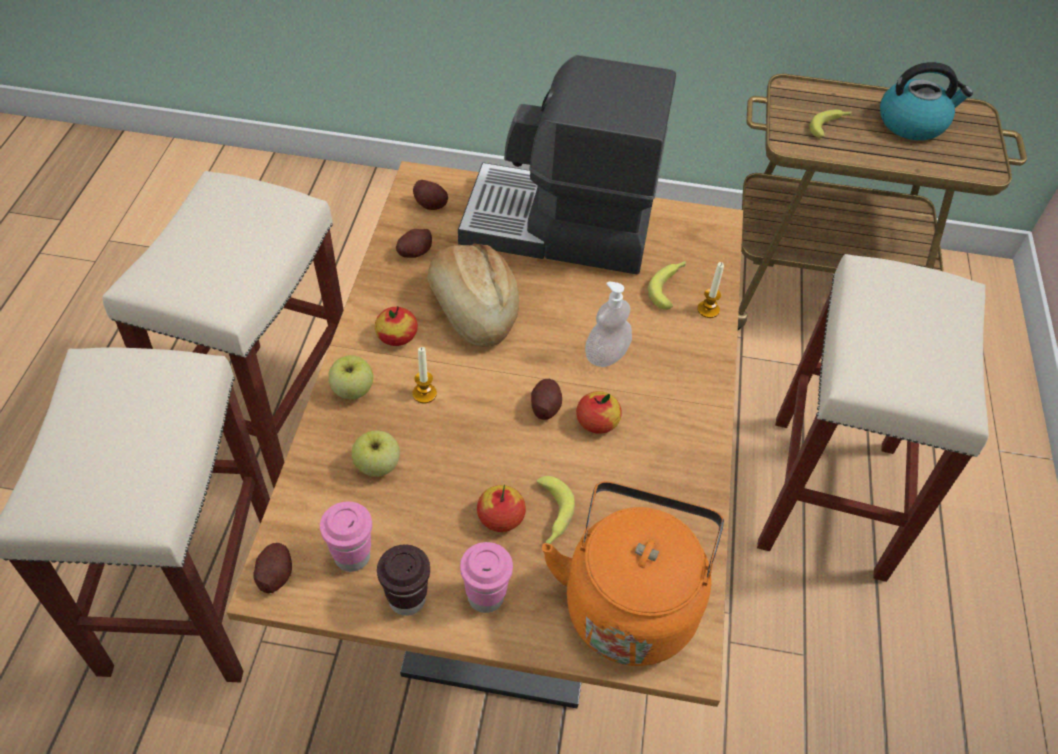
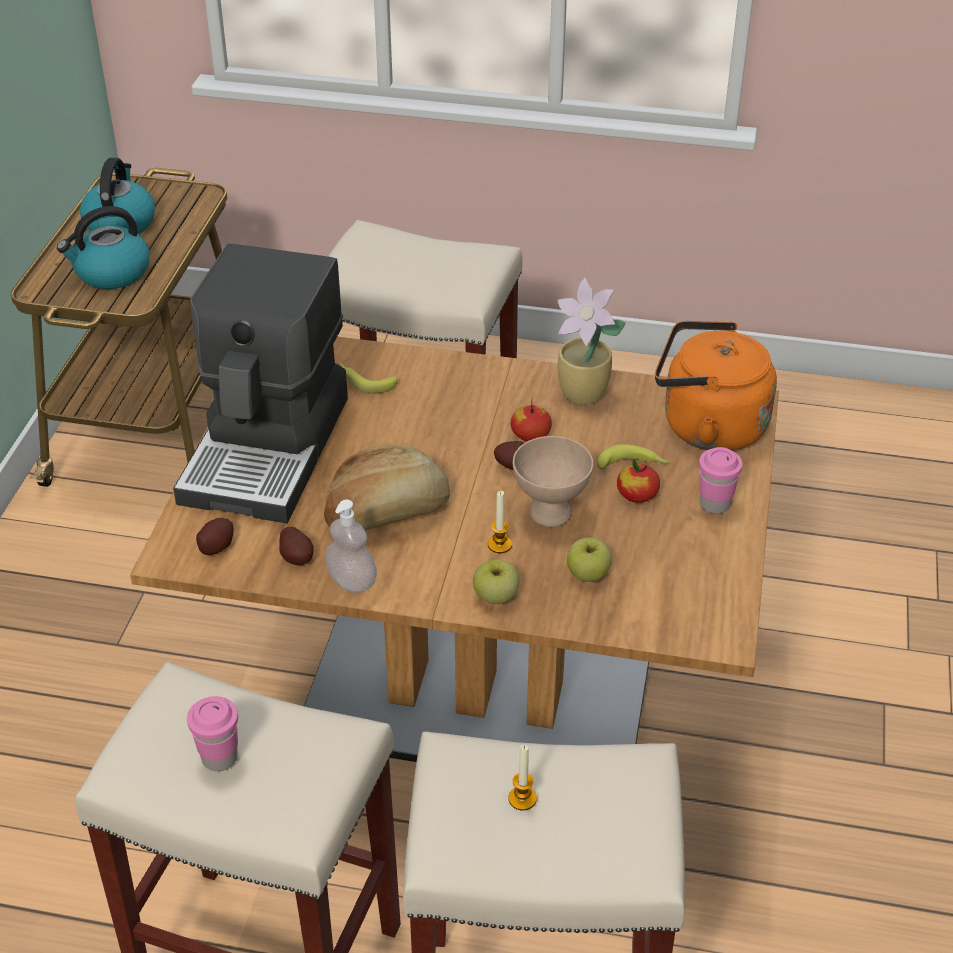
camera: 85 degrees left, 10 degrees down
potato [253,543,292,593] -> none
pink cup [320,501,372,572] -> pink cup moved to [187,696,238,771]
apple [375,306,418,346] -> none
brown cup [377,545,430,616] -> none
soap dispenser [585,282,632,367] -> soap dispenser moved to [325,500,377,593]
candle [697,262,724,318] -> candle moved to [508,745,537,810]
banana [810,110,852,138] -> kettle [57,206,150,289]
none -> beige bowl [513,436,593,527]
none -> potted plant [557,278,626,405]

